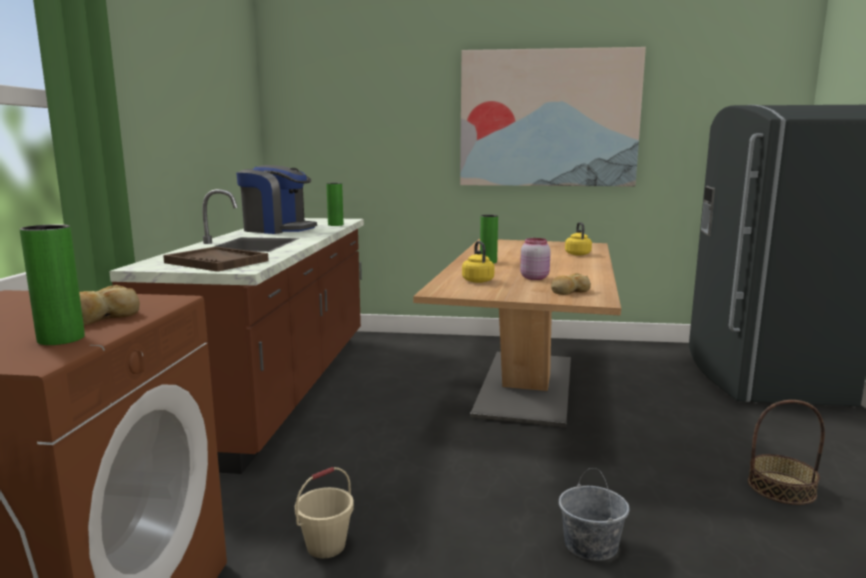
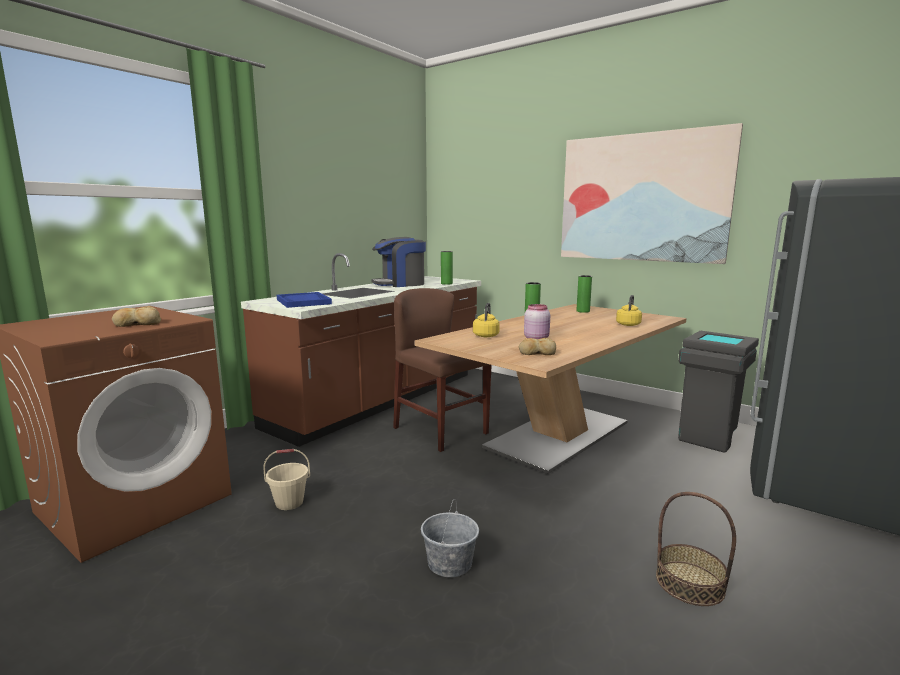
camera: 30 degrees right, 0 degrees up
green vase [20,224,85,345] -> green vase moved to [577,275,592,313]
brown tray [163,247,269,272] -> blue tray [277,292,332,308]
coffee machine [236,165,317,234] -> coffee machine turned 105 degrees clockwise [371,237,426,287]
none -> brown chair [393,288,492,452]
none -> grey trash can [678,331,759,453]

